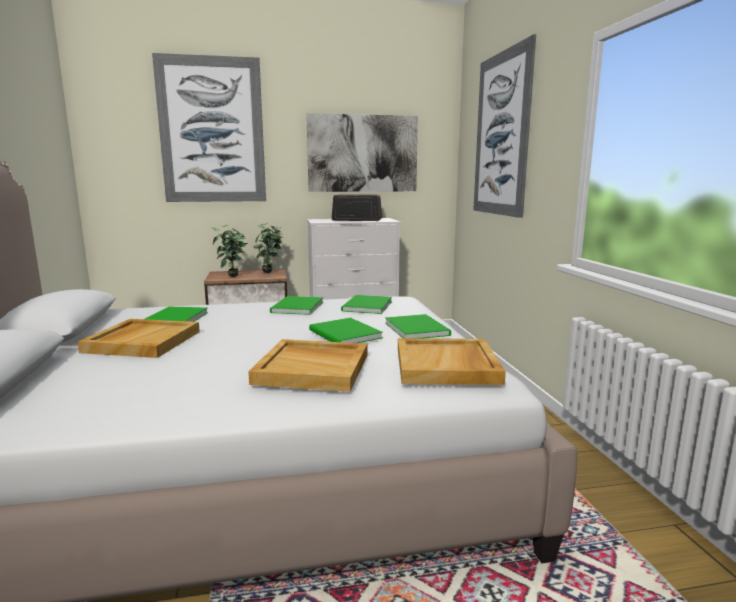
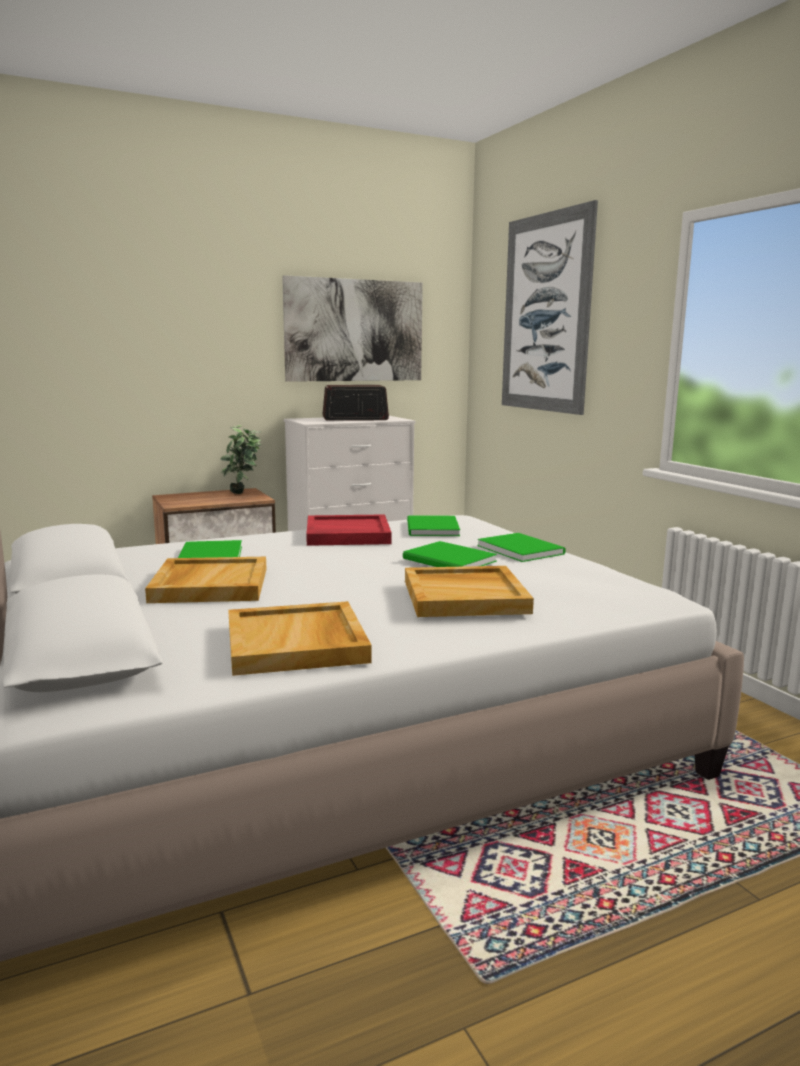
camera: 15 degrees left, 0 degrees up
picture [152,53,266,202] -> none
potted plant [211,225,248,277] -> none
green book [270,296,323,315] -> red tray [306,514,392,546]
beige tray [398,338,506,385] -> beige tray moved to [228,601,372,676]

